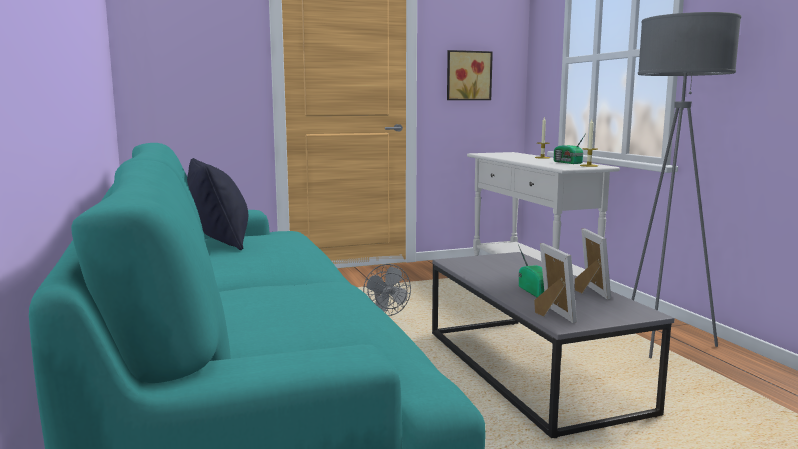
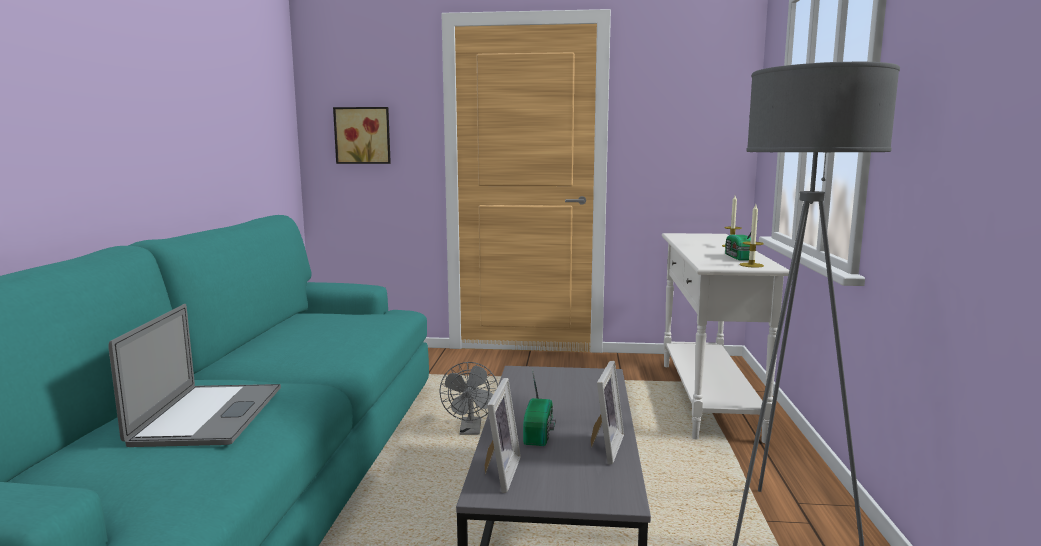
camera: 25 degrees right, 0 degrees up
black pillow [187,158,248,250] -> none
picture [447,50,493,100] -> picture moved to [333,107,391,164]
none -> laptop [108,304,281,447]

